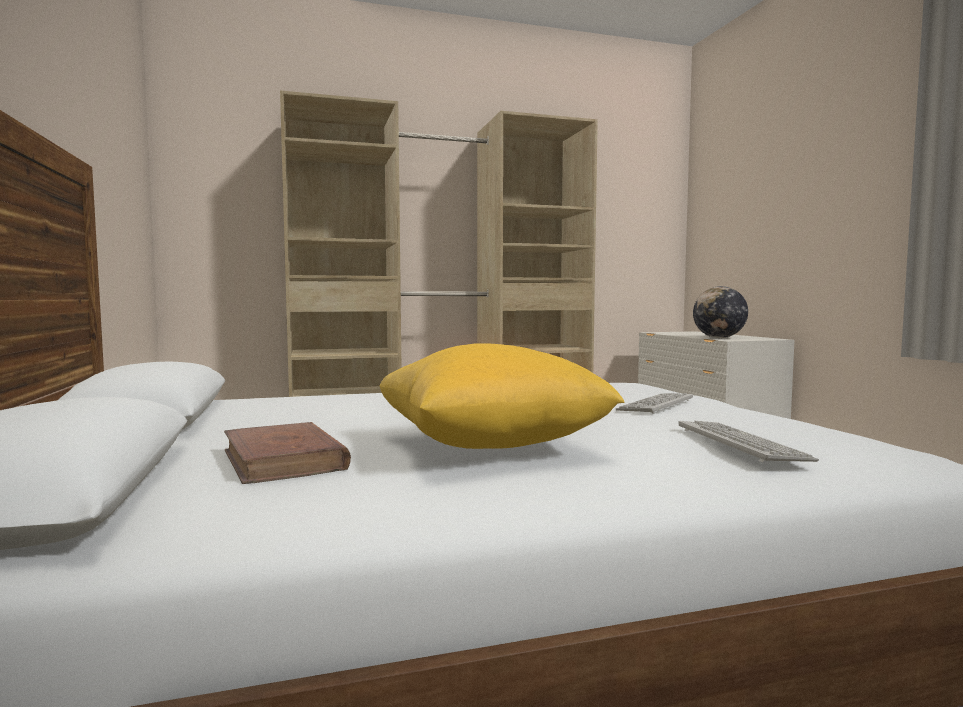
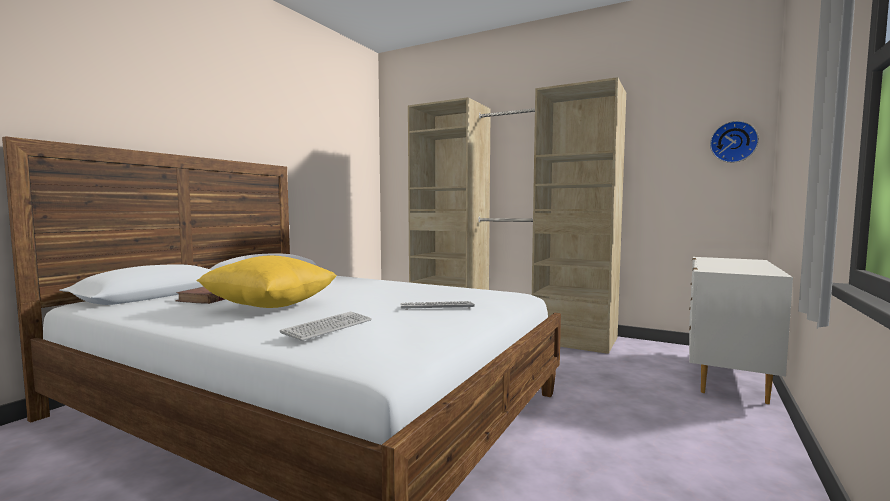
camera: 45 degrees right, 0 degrees up
globe [693,286,748,338] -> none
none -> wall clock [710,121,759,163]

